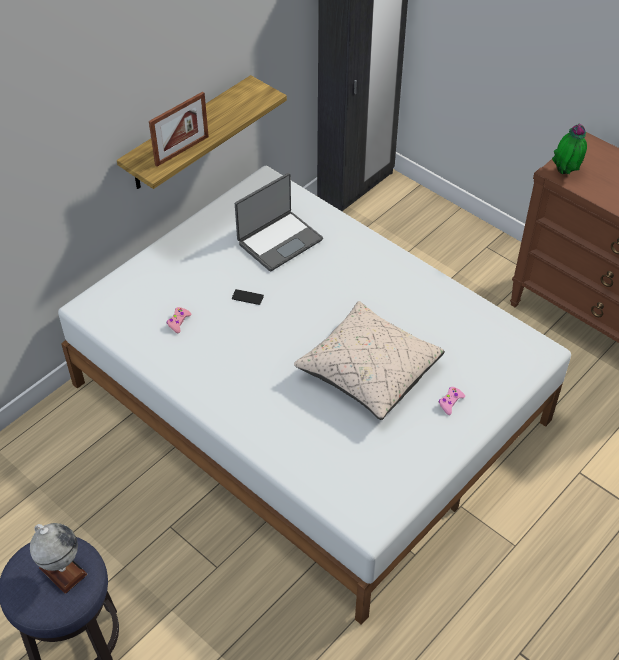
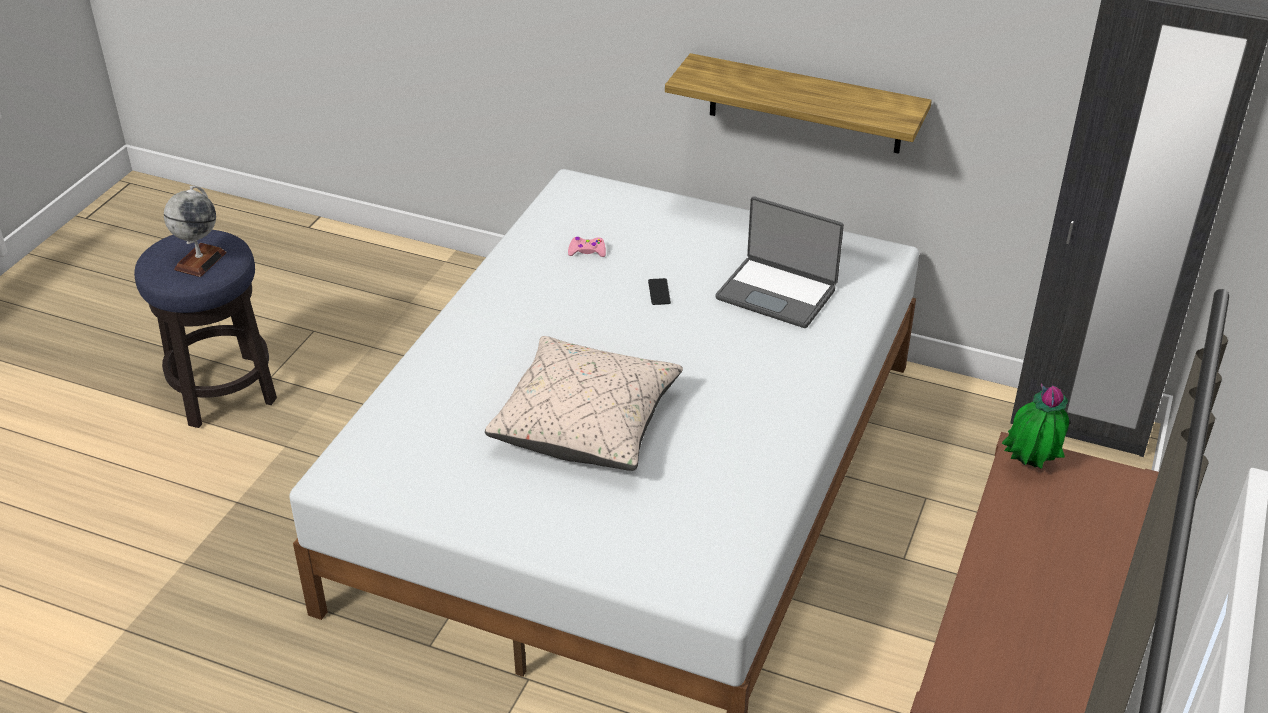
camera: 70 degrees right, 10 degrees down
picture frame [149,92,209,167] -> none
pink game controller [439,387,465,415] -> none

